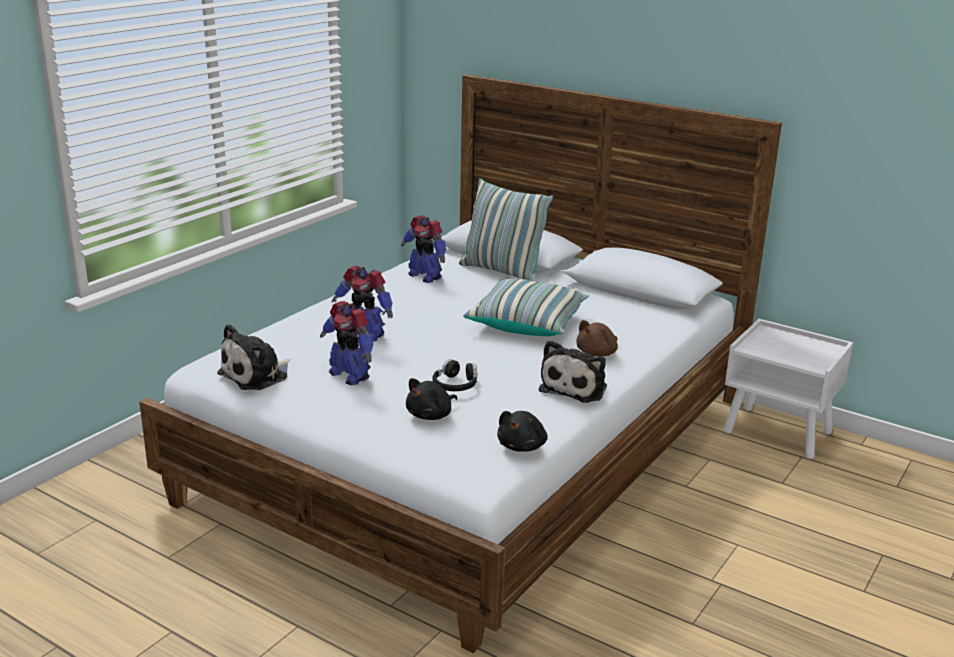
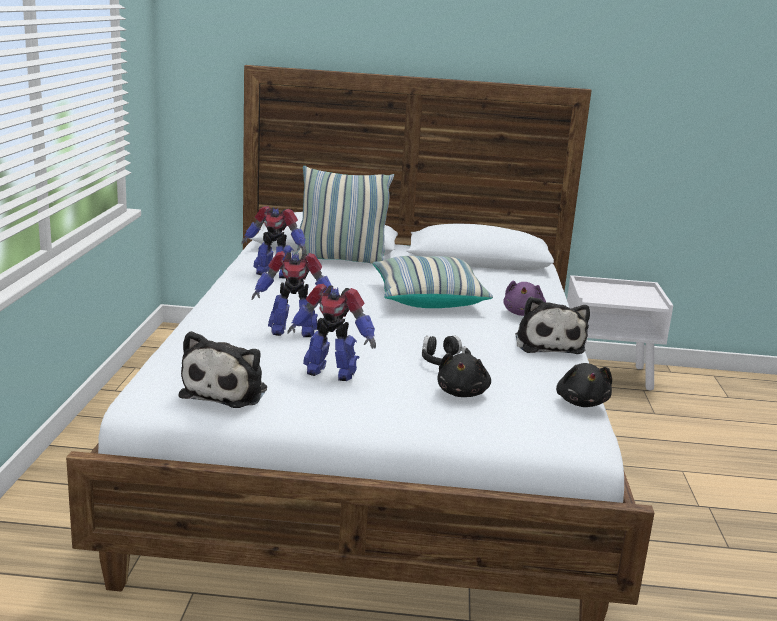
camera: 30 degrees left, 5 degrees down
brown plush toy [576,320,618,357] -> purple plush toy [503,280,546,316]

